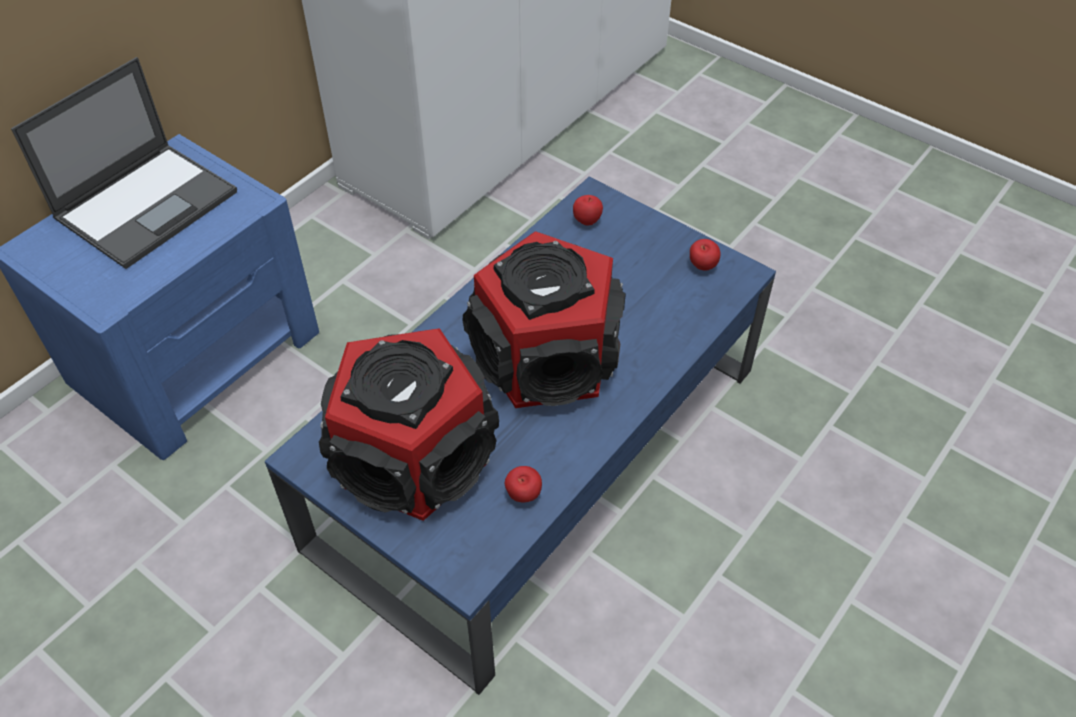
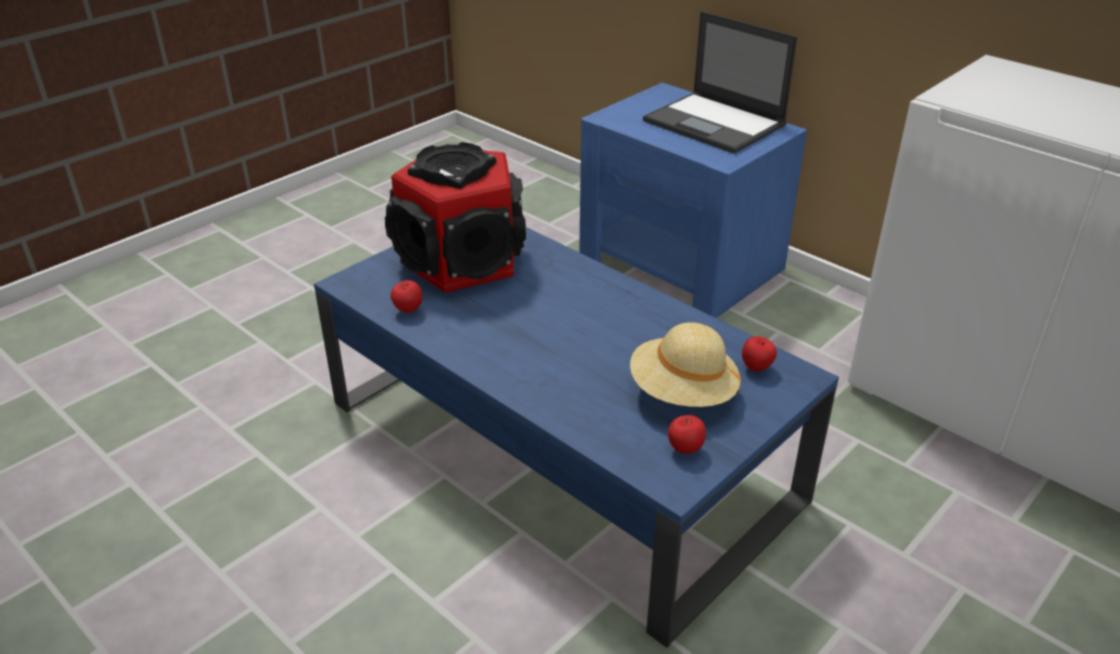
camera: 95 degrees right, 15 degrees down
speaker [463,231,626,408] -> none
none -> beige hat [630,322,741,407]

